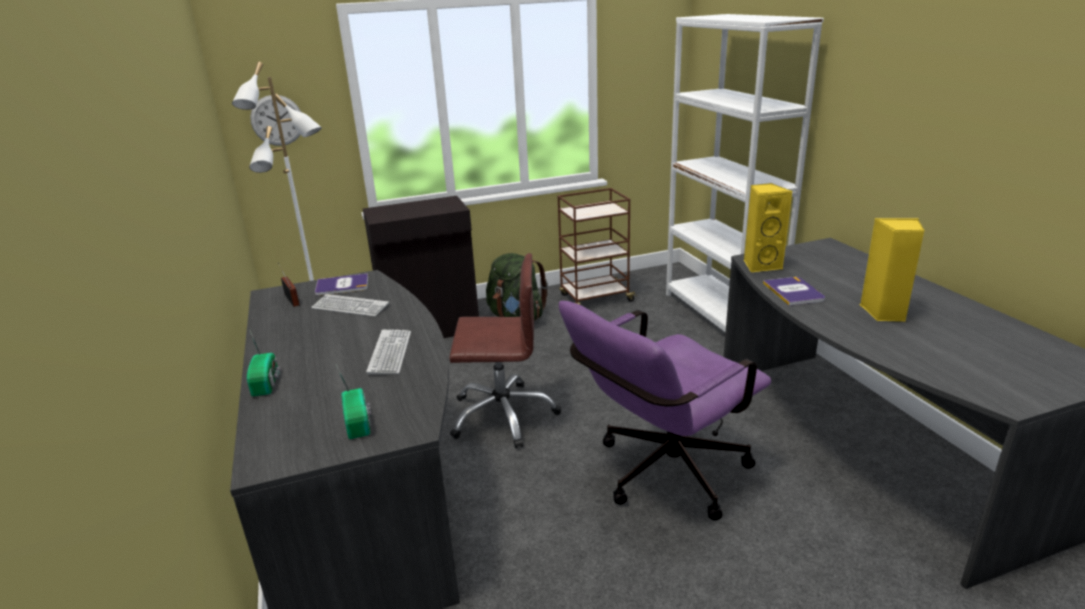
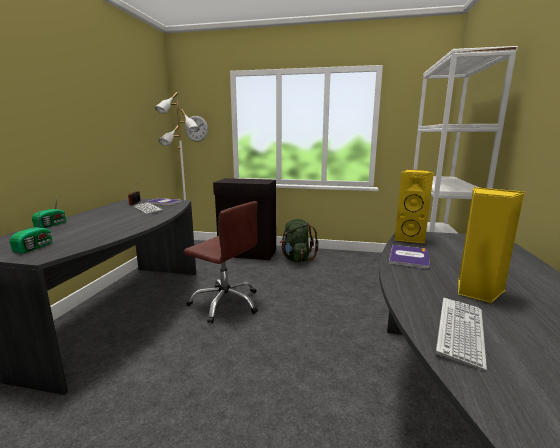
camera: 30 degrees right, 10 degrees down
keyboard [366,330,411,374] -> keyboard moved to [436,298,487,371]
brown cart [558,188,637,306] -> none
purple office chair [559,301,772,521] -> none

